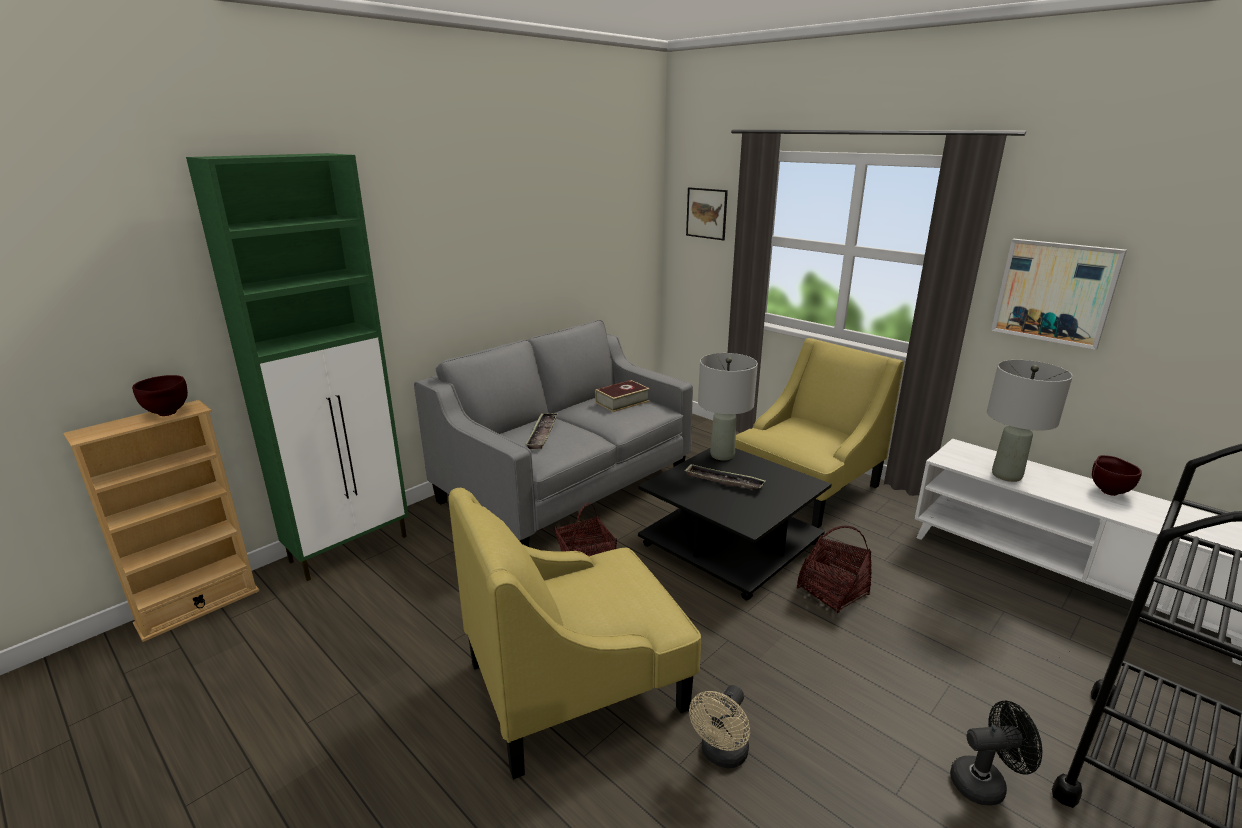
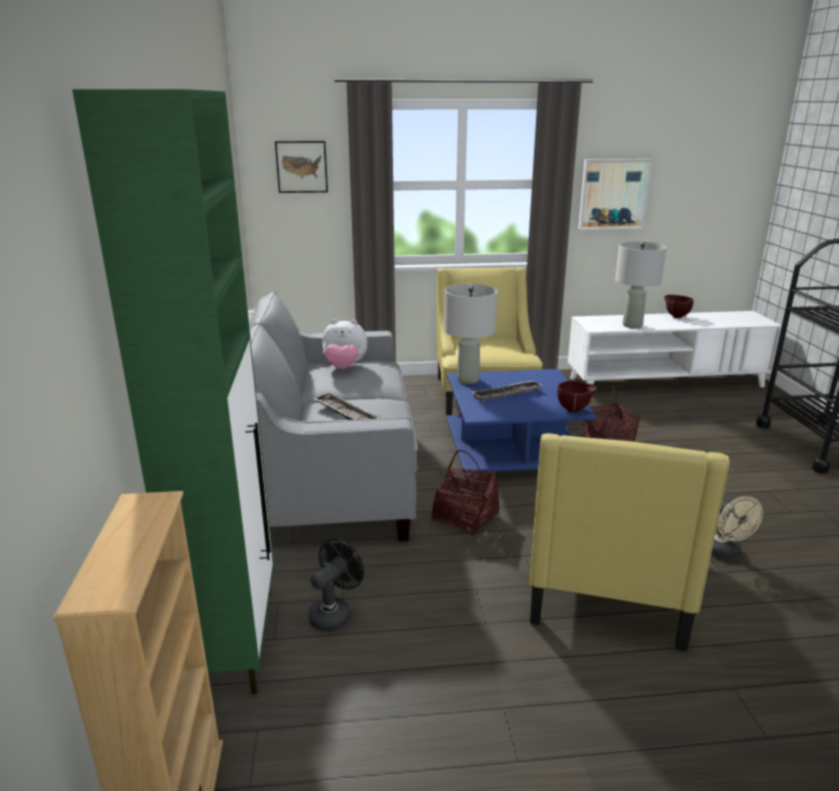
camera: 50 degrees left, 0 degrees up
brown bowl [132,375,188,416] -> brown bowl moved to [557,381,597,413]
book [595,380,650,412] -> plush toy [322,319,367,369]
black coffee table [638,448,831,600] -> blue coffee table [446,369,596,479]
black fan [950,701,1042,806] -> black fan moved to [308,539,364,632]

